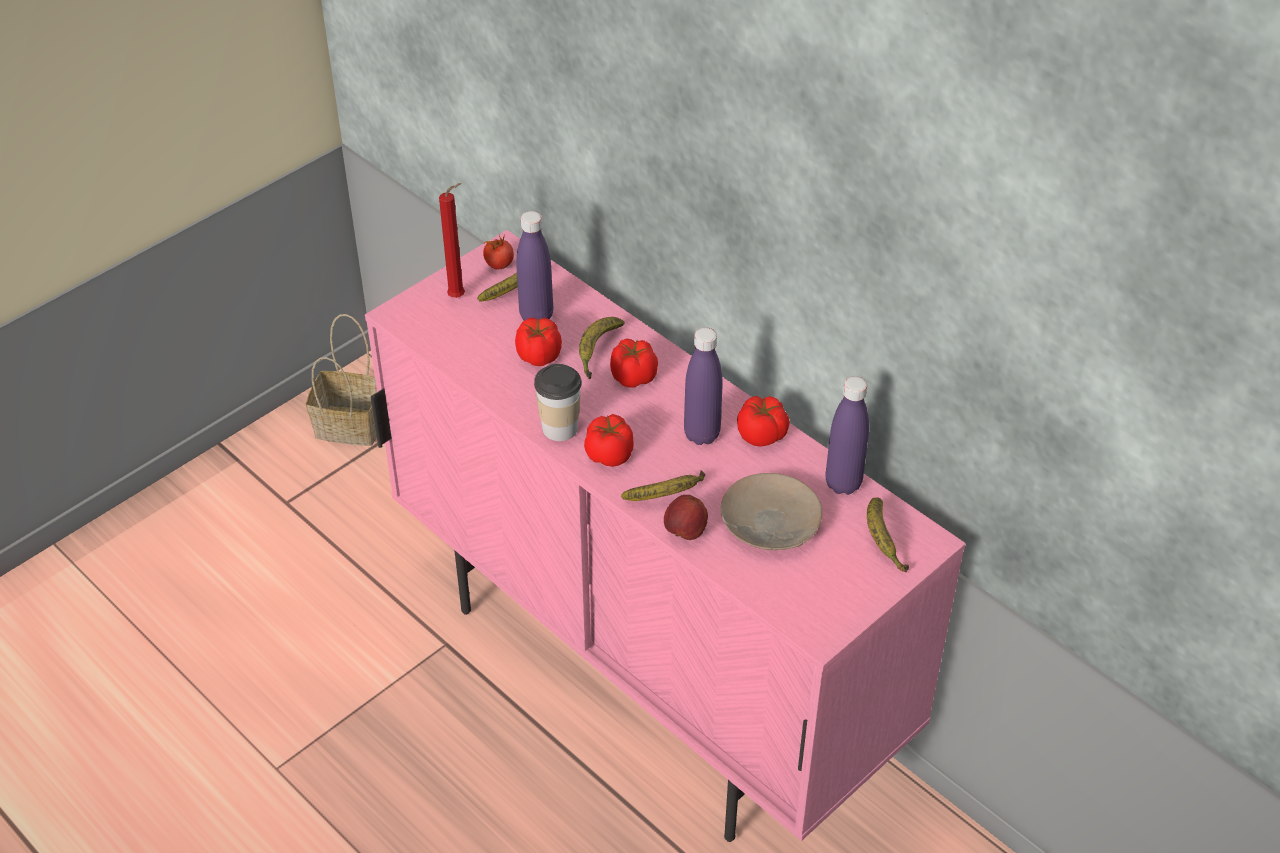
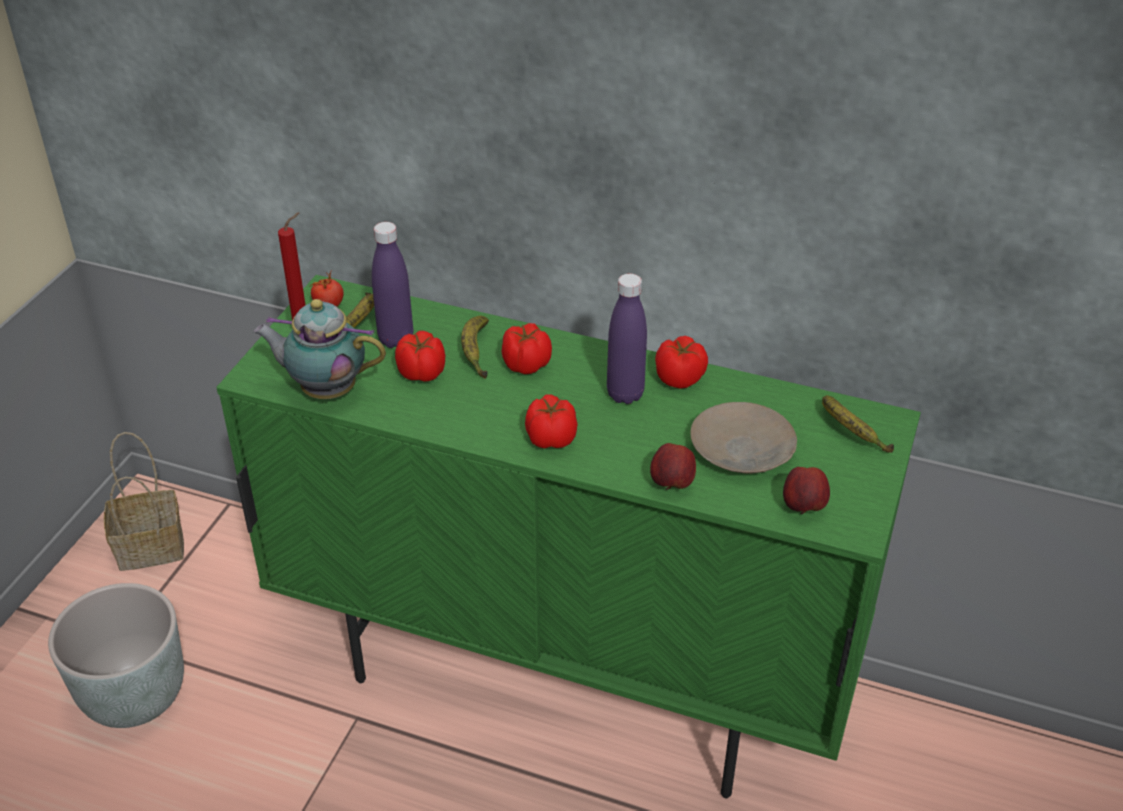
camera: 25 degrees left, 5 degrees down
pink cabinet [365,230,966,842] -> green cabinet [216,275,921,798]
cup [534,364,582,441] -> none
banana [621,470,705,501] -> none
purple bottle [825,376,869,495] -> none
none -> grey planter [48,583,184,728]
none -> teapot [253,299,386,399]
none -> apple [783,467,830,514]

